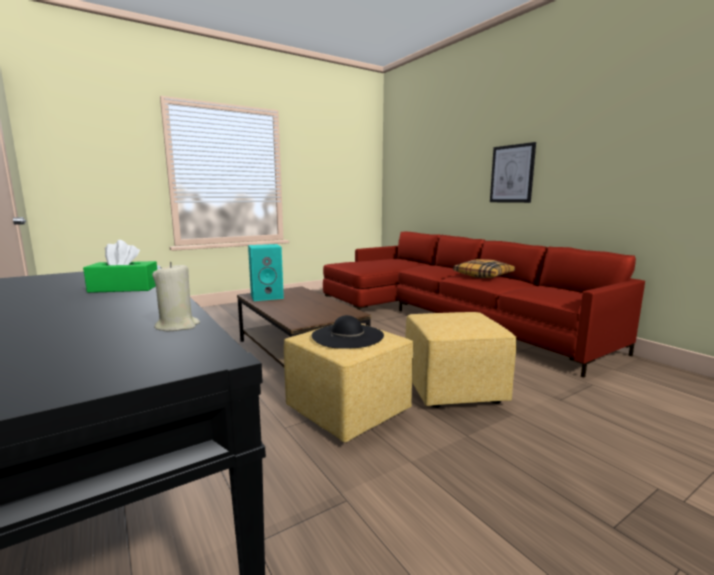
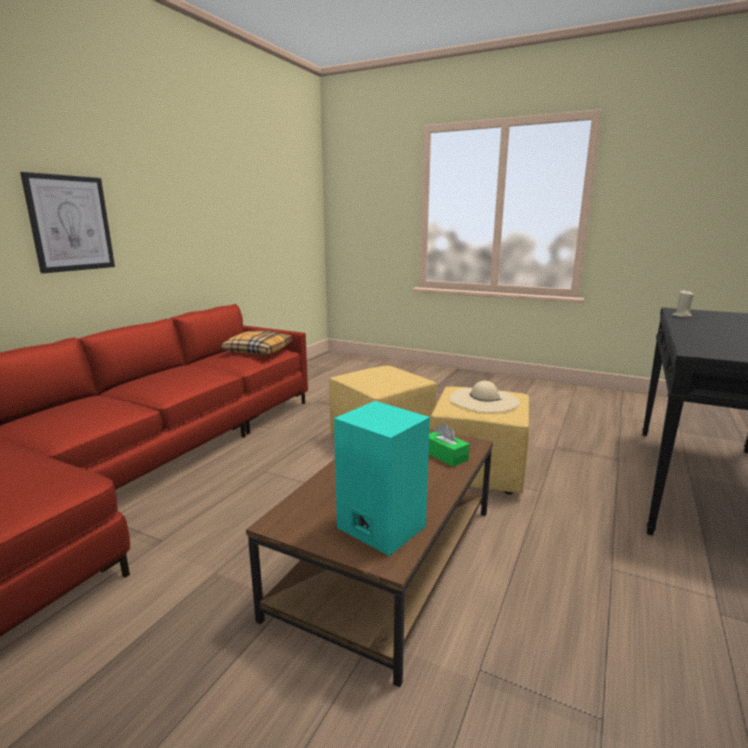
camera: 120 degrees left, 5 degrees up
green tissue box [83,240,157,293] -> green tissue box moved to [429,423,469,467]
black hat [312,315,384,349] -> beige hat [450,381,520,413]
pillow [453,259,515,278] -> pillow moved to [221,330,291,355]

